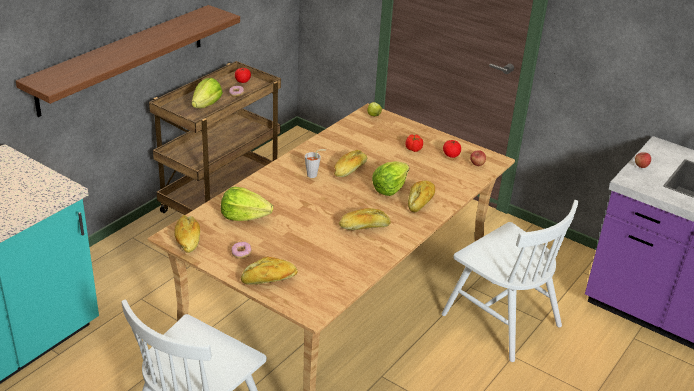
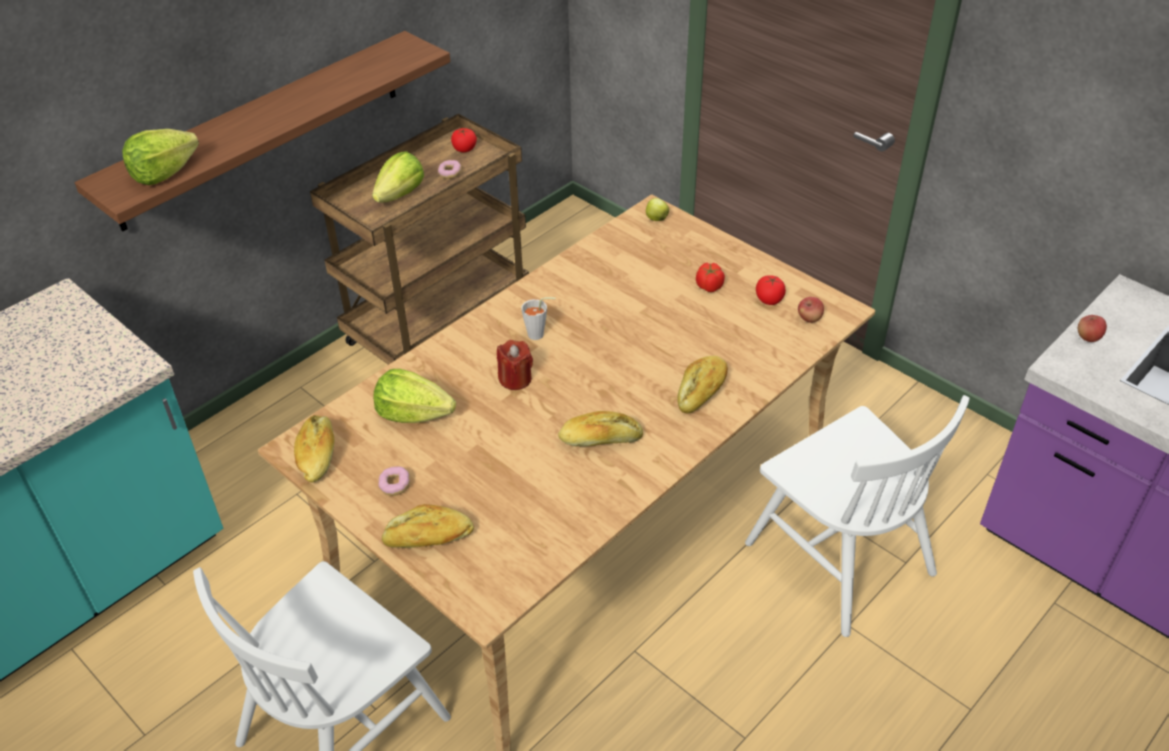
camera: 10 degrees right, 10 degrees up
bread [334,150,367,177] -> none
lettuce [372,161,409,196] -> lettuce moved to [122,129,199,185]
none -> red candle [497,340,533,390]

